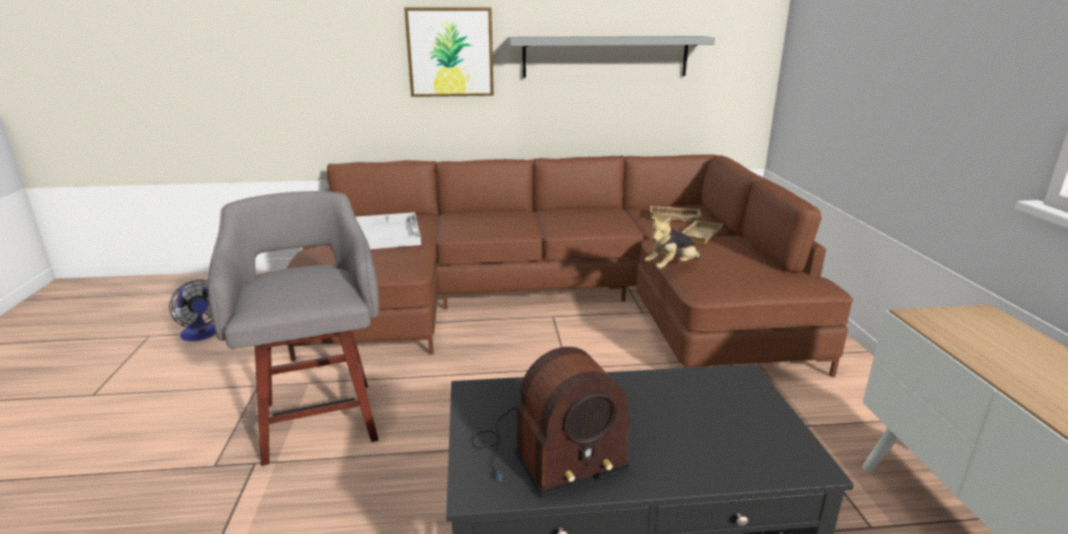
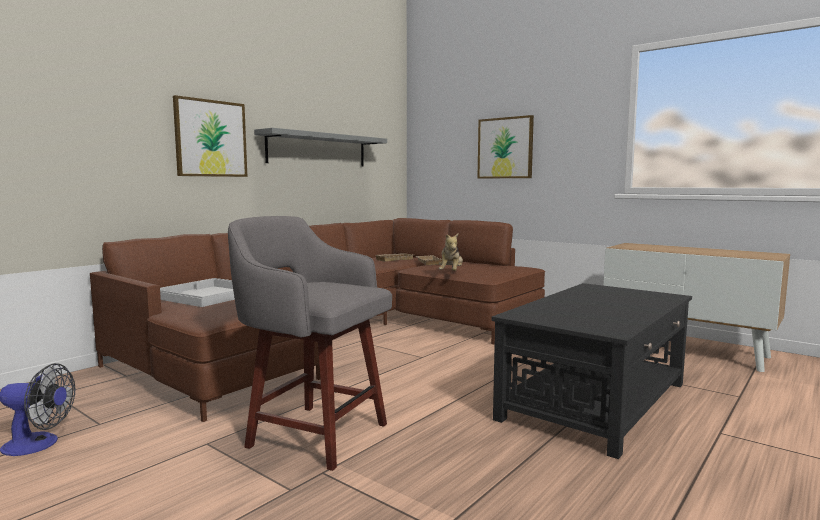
camera: 45 degrees left, 15 degrees down
radio [472,347,631,497] -> none
none -> picture [478,115,534,179]

